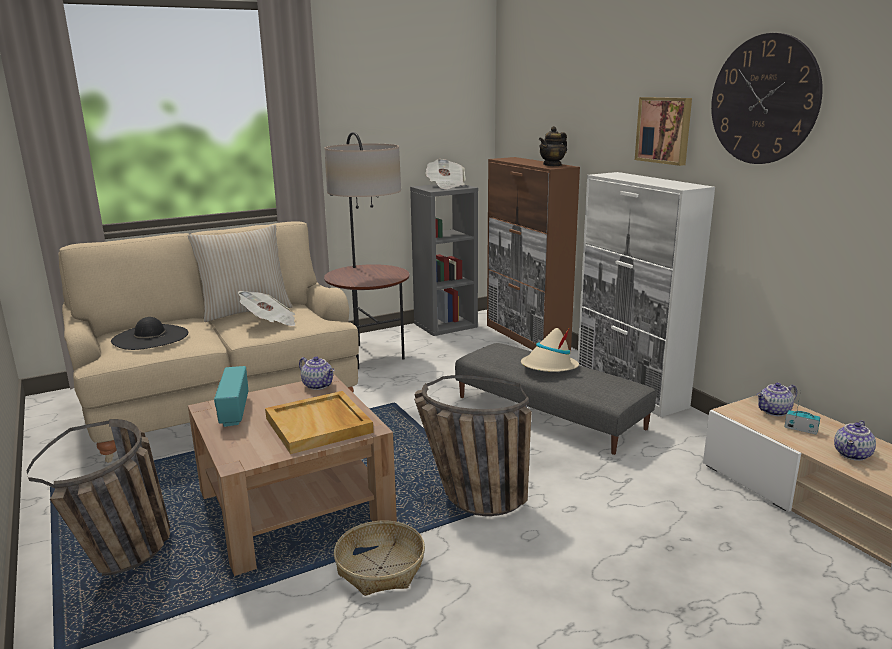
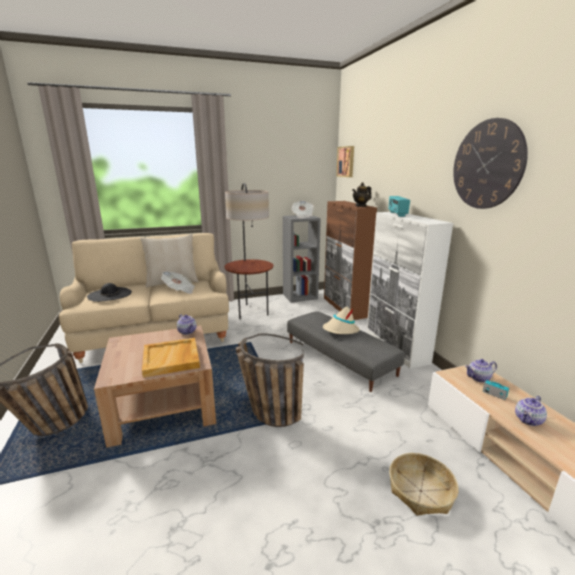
camera: 10 degrees right, 0 degrees up
radio [214,366,249,427] -> radio moved to [389,196,410,217]
basket [334,521,425,596] -> basket moved to [389,453,459,516]
picture [635,97,692,166] -> picture moved to [336,146,354,177]

